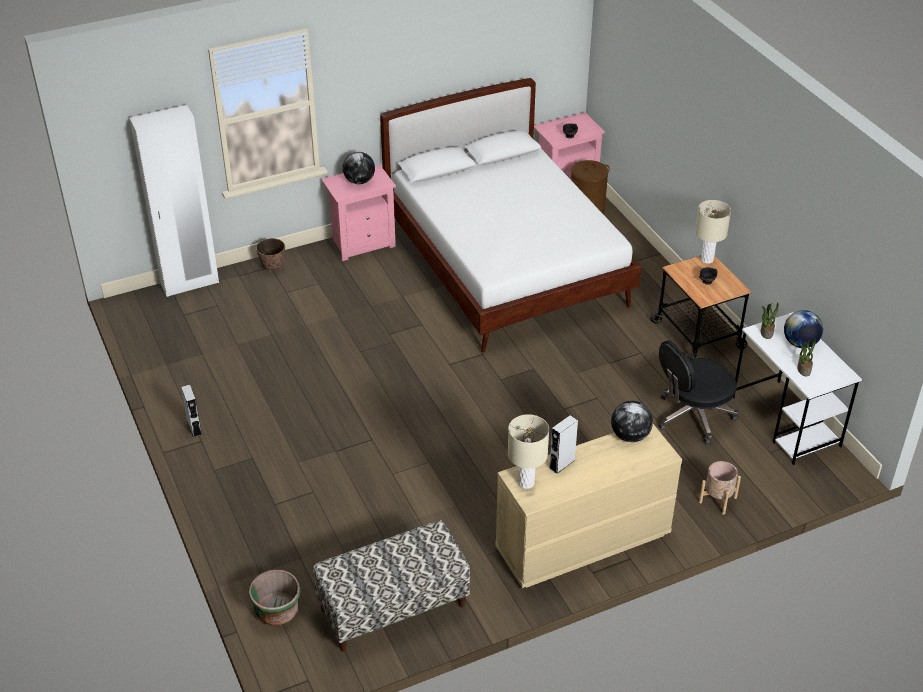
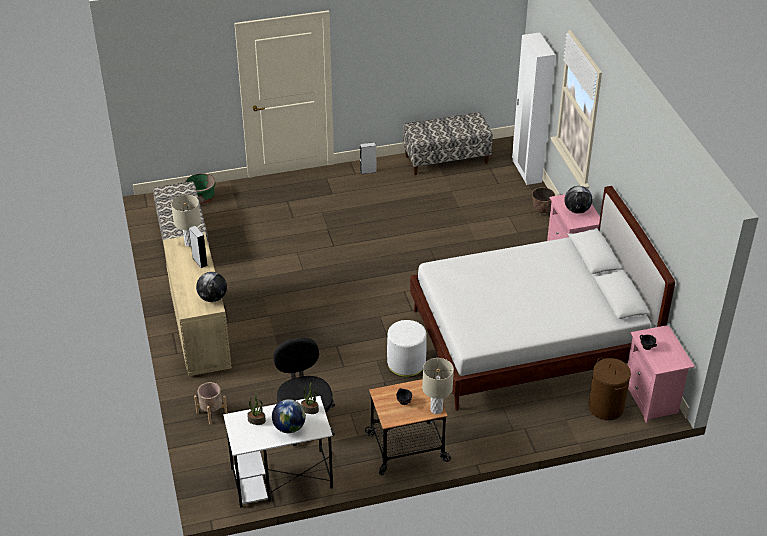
camera: 100 degrees right, 0 degrees up
none -> white ottoman [387,320,427,377]
none -> bench [403,112,493,175]

